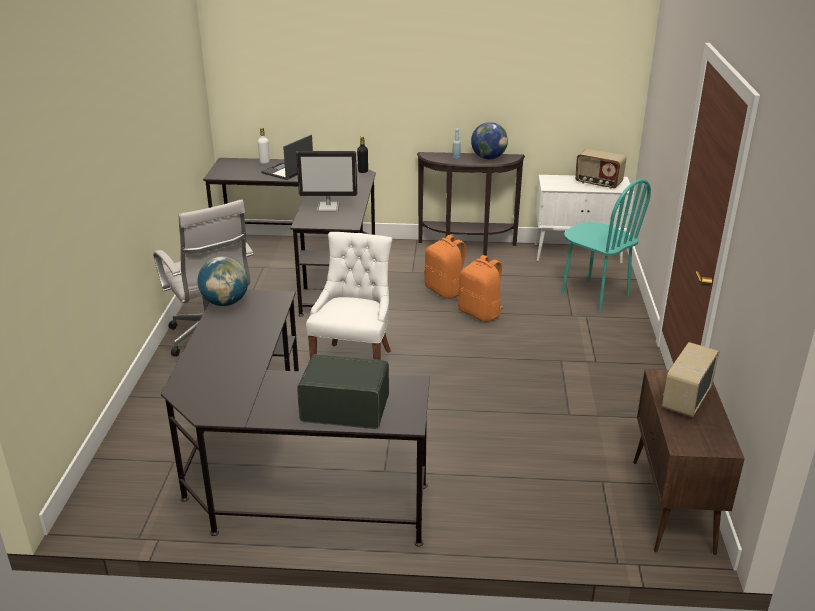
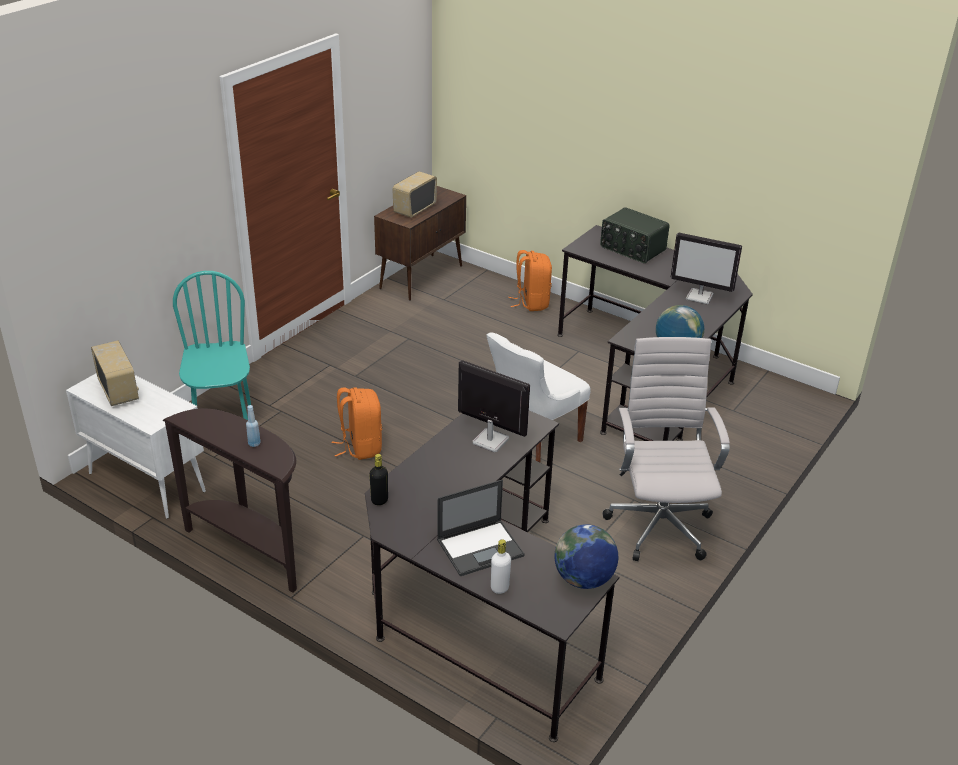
camera: 150 degrees left, 5 degrees up
orange backpack [424,235,466,299] -> orange backpack moved to [508,250,552,311]
globe [471,122,508,159] -> globe moved to [554,524,618,589]
radio [662,342,719,417] -> radio turned 150 degrees clockwise [392,171,437,218]
none -> monitor [671,232,742,304]

